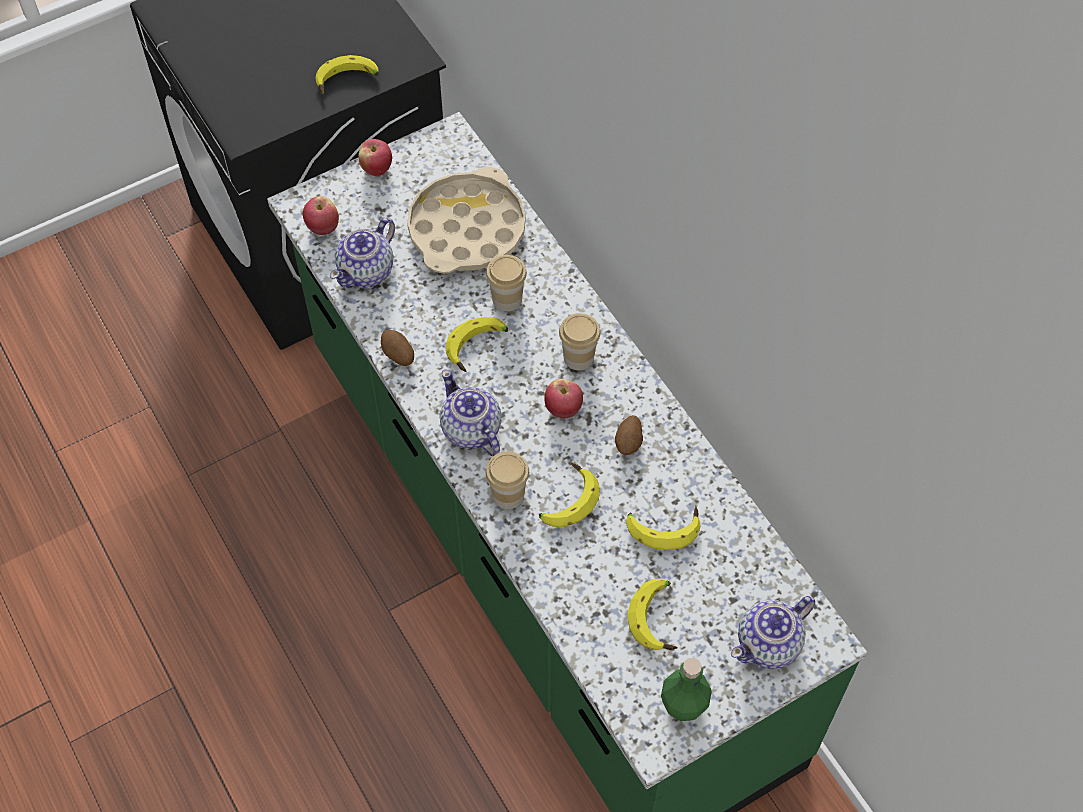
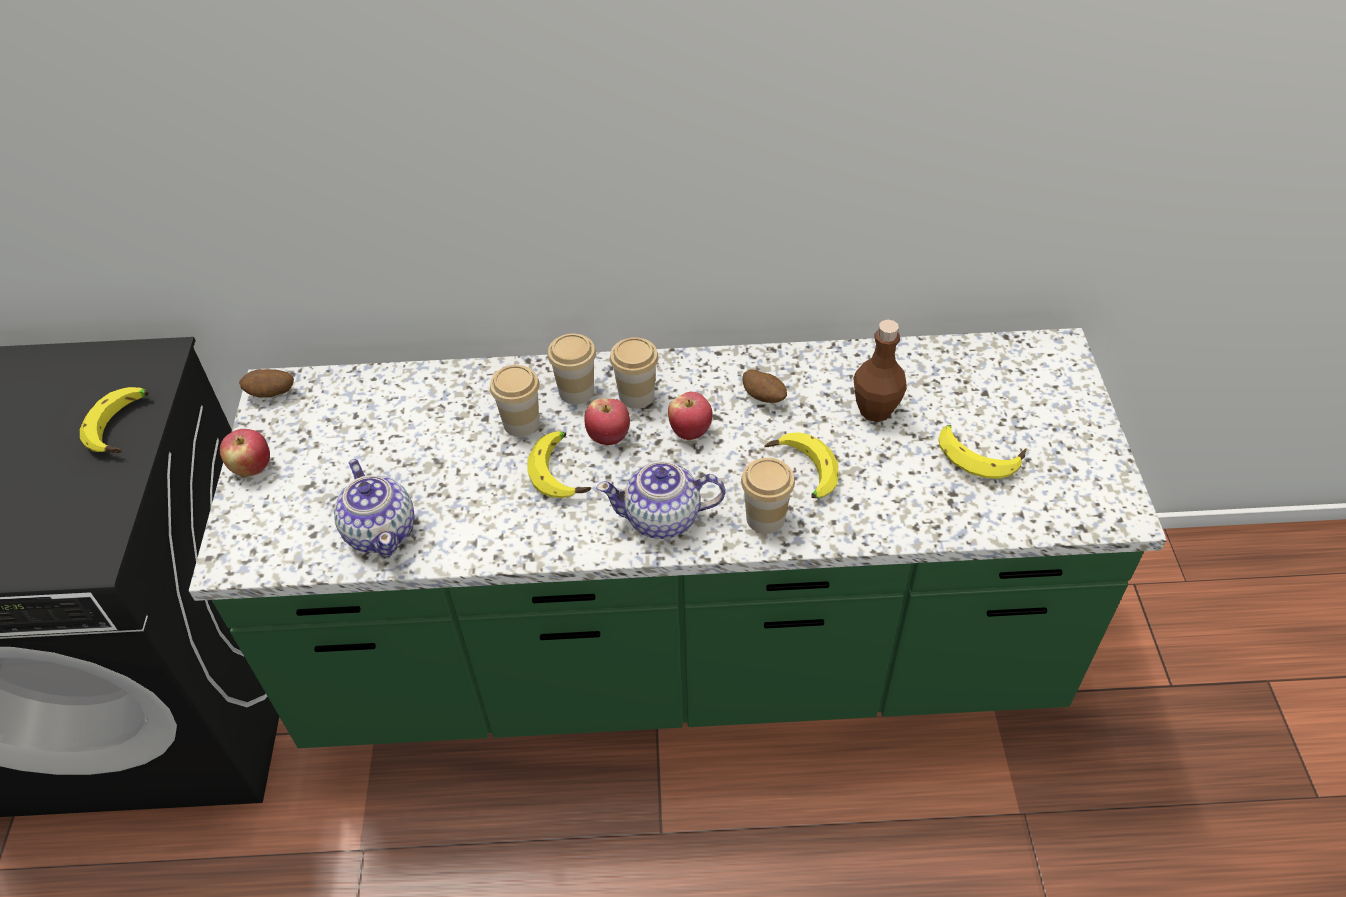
camera: 60 degrees left, 10 degrees down
apple [303,196,339,235] -> apple moved to [584,399,630,445]
potato [381,330,414,366] -> potato moved to [239,369,294,398]
beige tray [407,167,526,274] -> none
banana [626,506,700,550] -> brown bottle [853,320,907,422]
green bottle [661,658,712,721] -> none
teapot [731,596,815,669] -> none
none -> cup [547,333,596,404]

